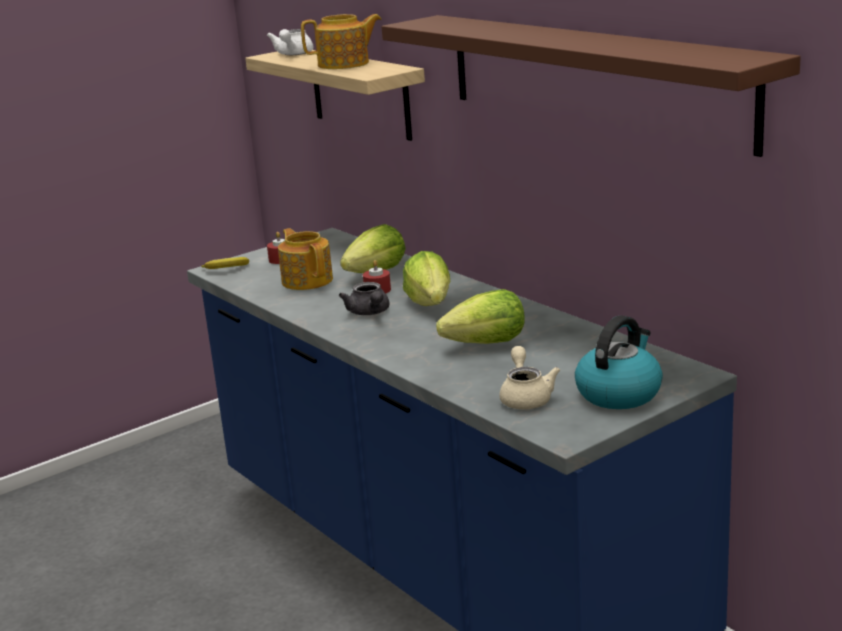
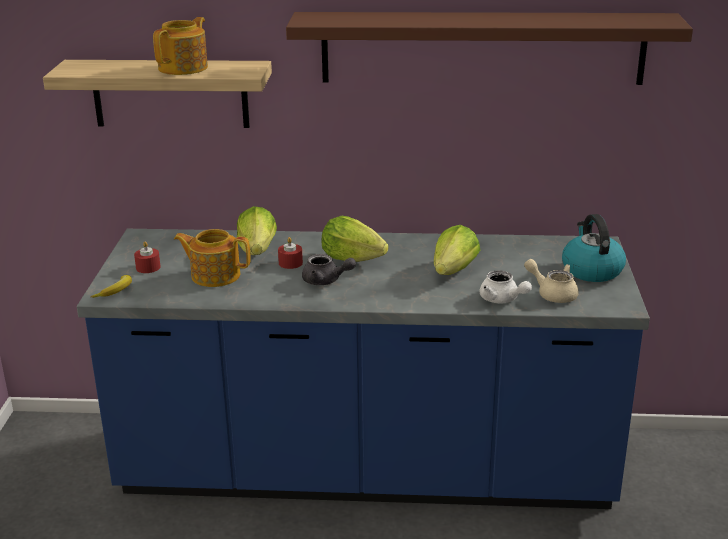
camera: 50 degrees left, 5 degrees up
white teapot [267,29,313,55] -> white teapot moved to [480,270,532,304]

